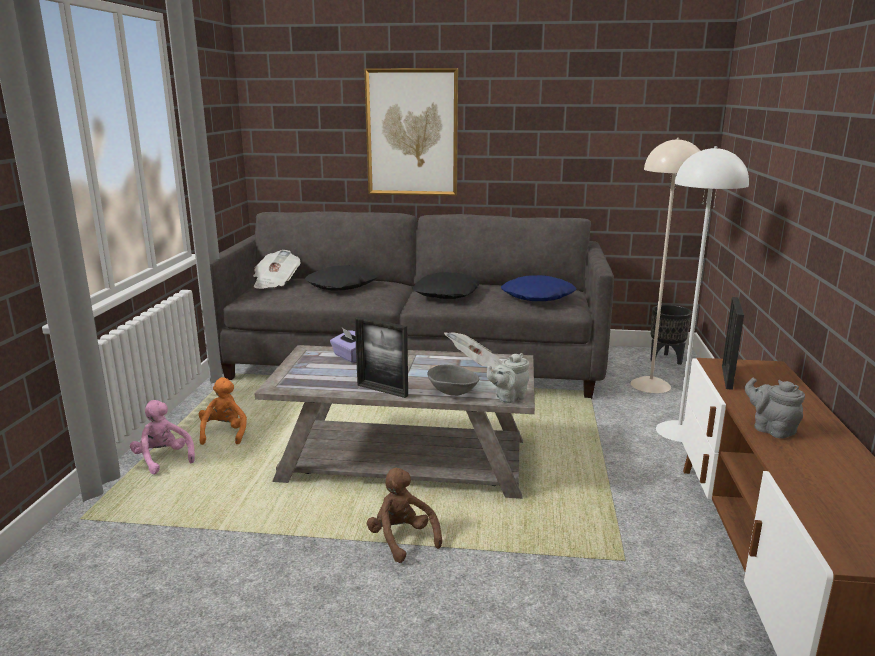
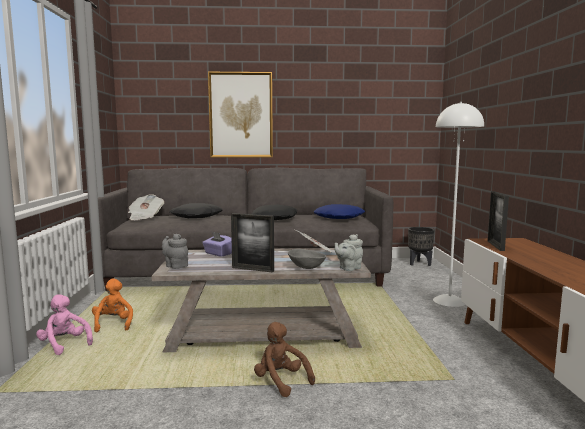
camera: 10 degrees left, 10 degrees down
beige floor lamp [631,138,700,393] -> none
grey teapot [745,378,805,439] -> grey teapot moved to [162,234,188,269]

